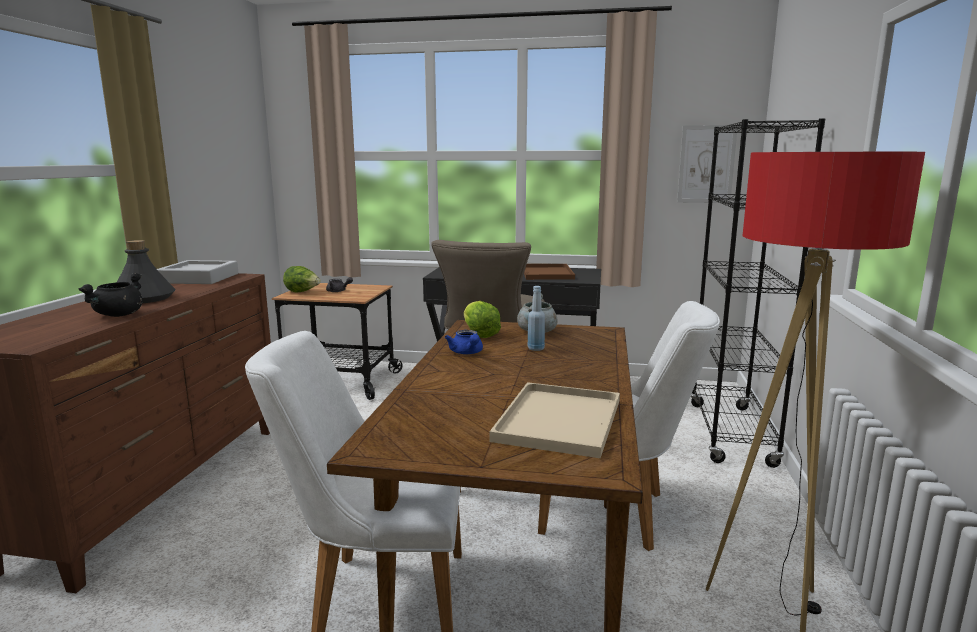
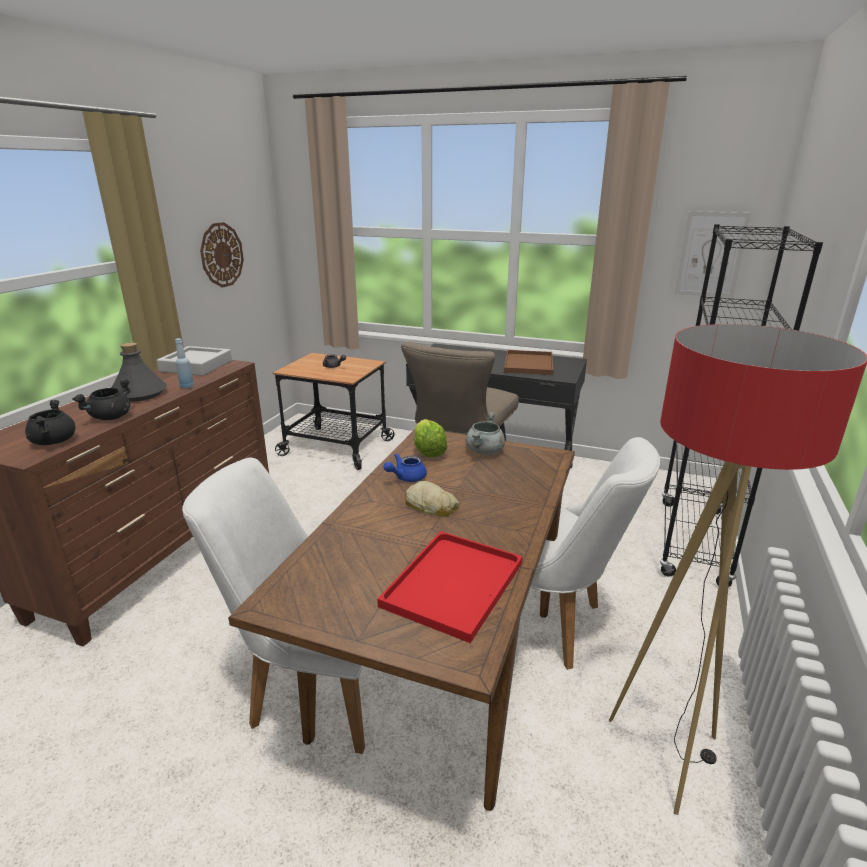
camera: 10 degrees right, 10 degrees up
lettuce [283,266,321,293] -> none
blue teapot [445,330,483,354] -> blue teapot turned 60 degrees clockwise [383,453,427,482]
beige tray [490,382,620,458] -> red tray [377,531,523,643]
blue bottle [528,286,545,351] -> blue bottle moved to [175,338,194,389]
none -> black cooking pot [25,400,76,445]
none -> wall clock [200,222,244,288]
none -> bread [405,481,459,516]

